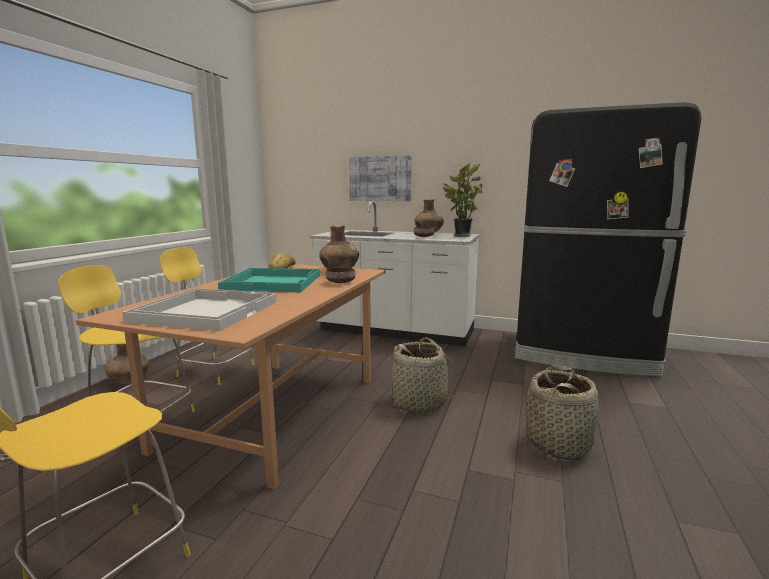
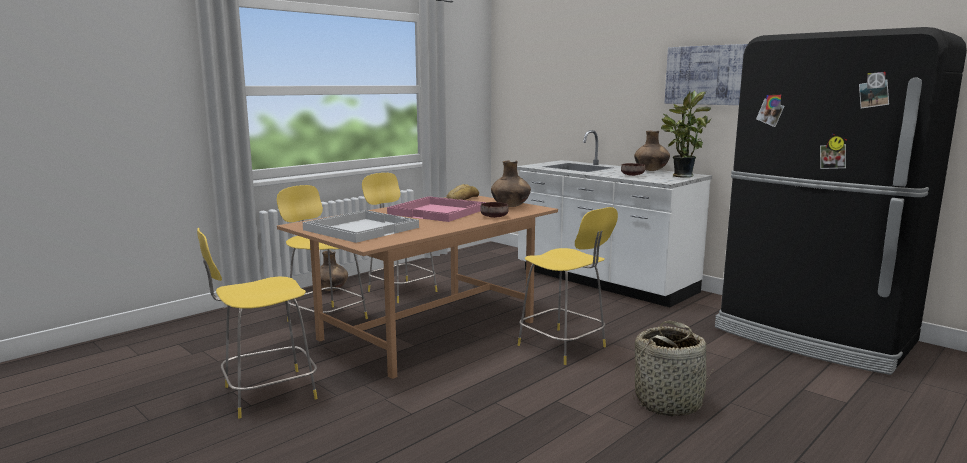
camera: 25 degrees right, 0 degrees up
turquoise tray [218,268,320,292] -> pink tray [387,196,486,222]
picture [349,155,411,201] -> picture moved to [665,44,748,105]
basket [386,337,461,413] -> yellow chair [518,207,618,365]

